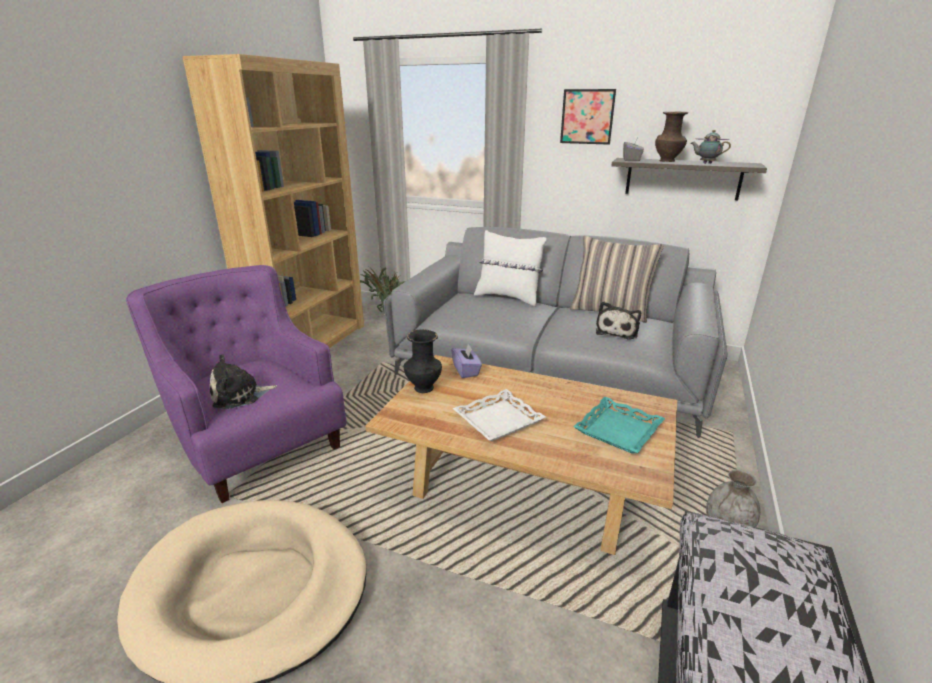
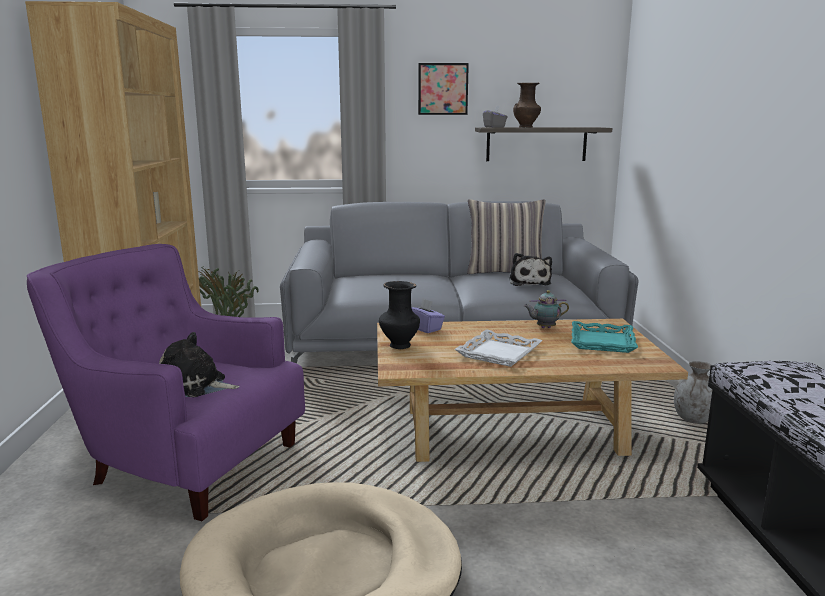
camera: 25 degrees left, 10 degrees down
plush toy [210,354,277,409] -> plush toy turned 60 degrees clockwise [159,332,239,397]
white pillow [474,230,546,307] -> none
teapot [691,130,731,164] -> teapot moved to [524,290,569,328]

